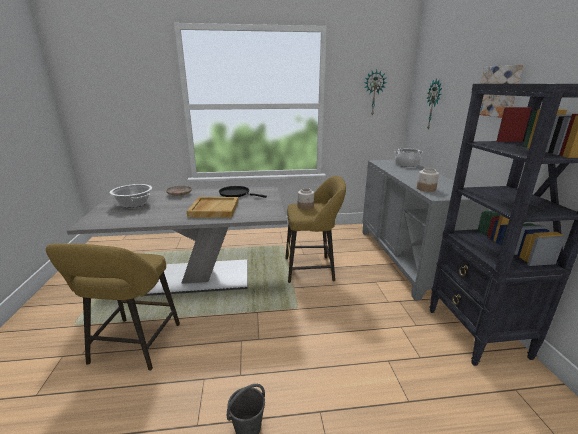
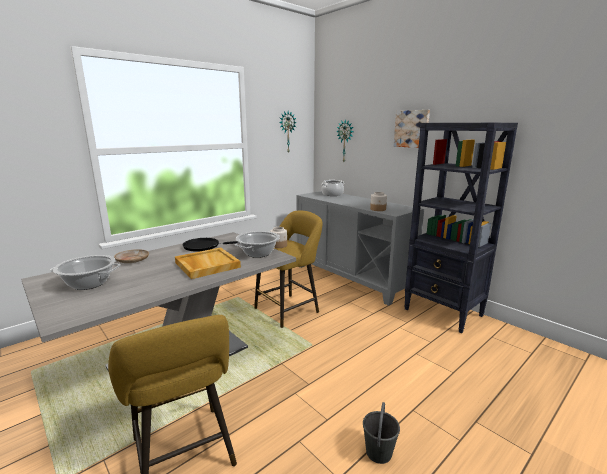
camera: 35 degrees left, 5 degrees down
none -> cooking pot [234,231,280,258]

